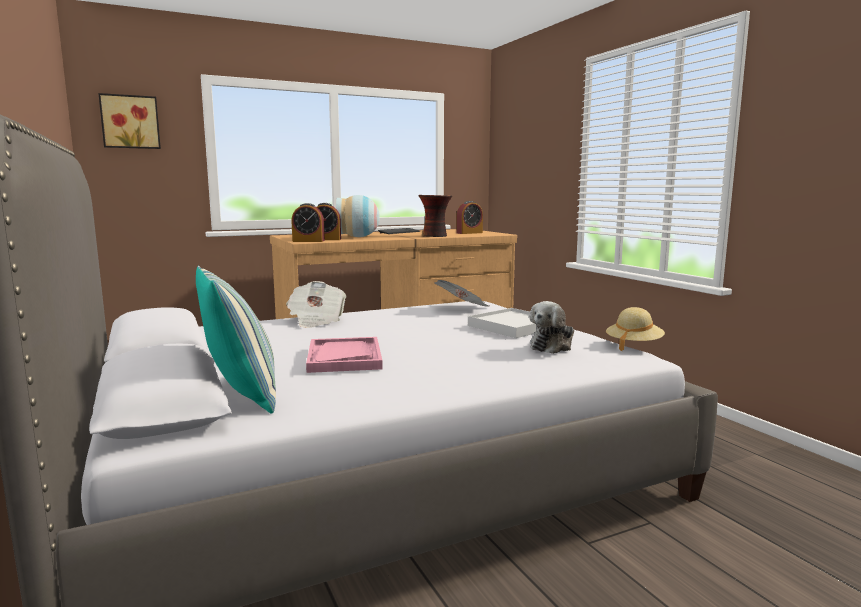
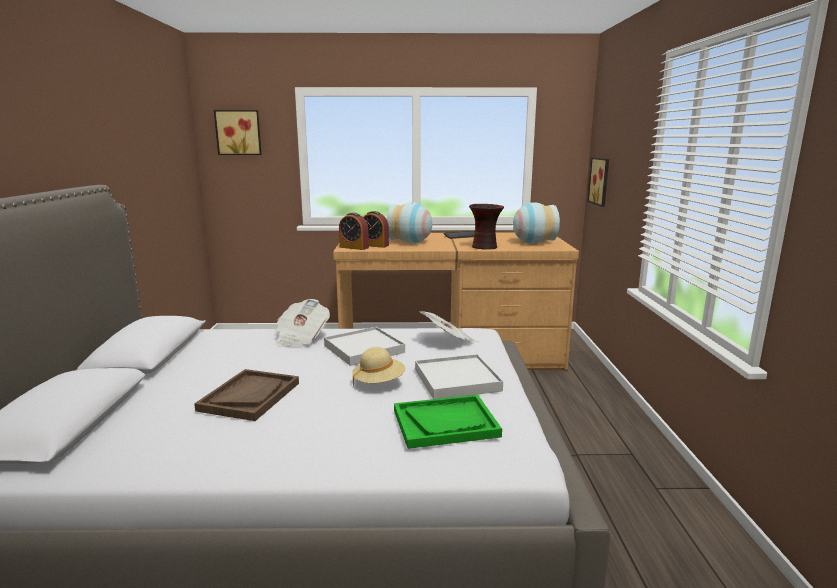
camera: 25 degrees right, 5 degrees up
pillow [196,265,276,414] -> none
pink tray [306,337,383,373] -> brown tray [194,369,299,421]
alarm clock [456,201,483,234] -> vase [513,203,560,244]
plush toy [529,301,574,354] -> green tray [394,395,502,449]
beige hat [606,307,665,351] -> beige hat moved to [352,347,405,387]
none -> white tray [324,327,405,366]
none -> picture [587,158,609,207]

